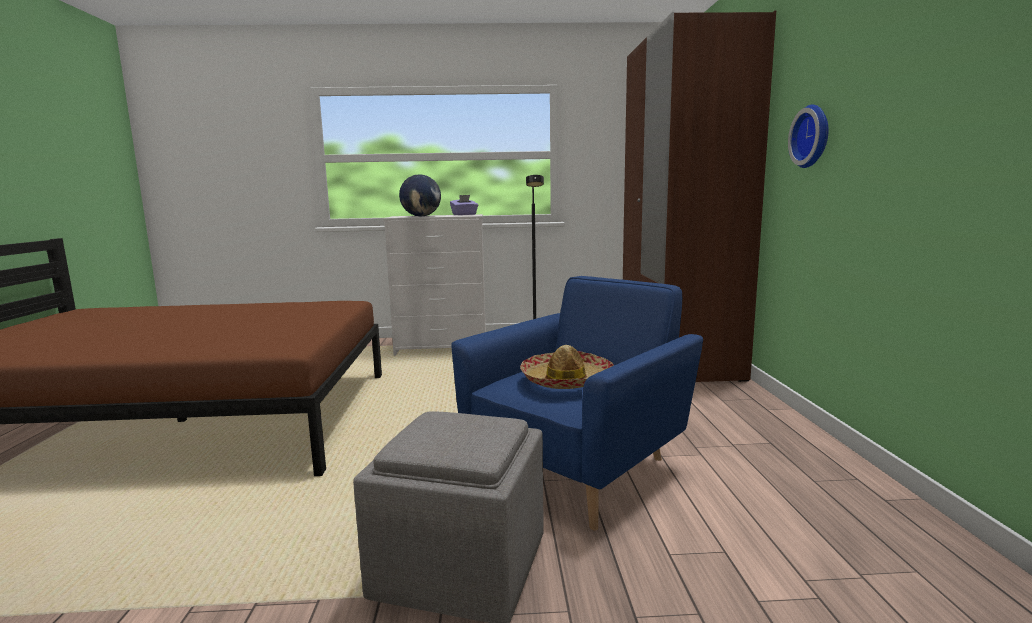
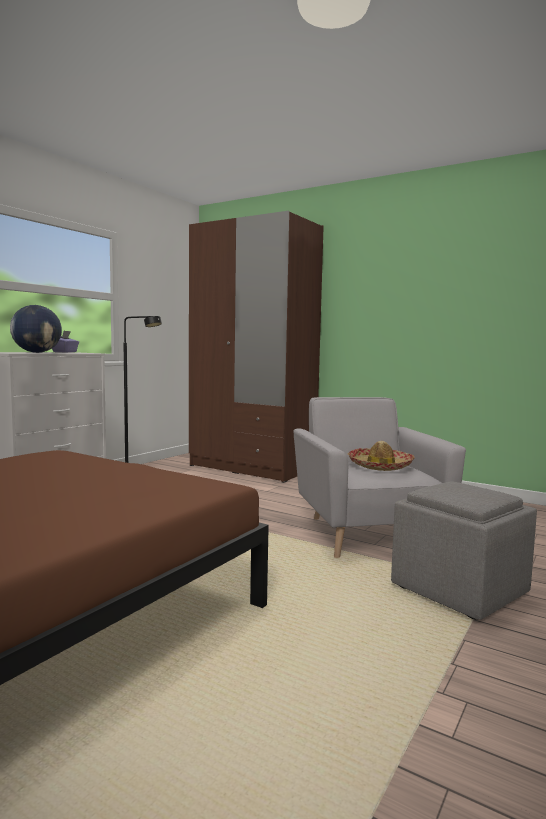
camera: 55 degrees left, 5 degrees down
blue armchair [451,276,703,530] -> grey armchair [293,397,466,558]
wall clock [788,104,828,168] -> none

